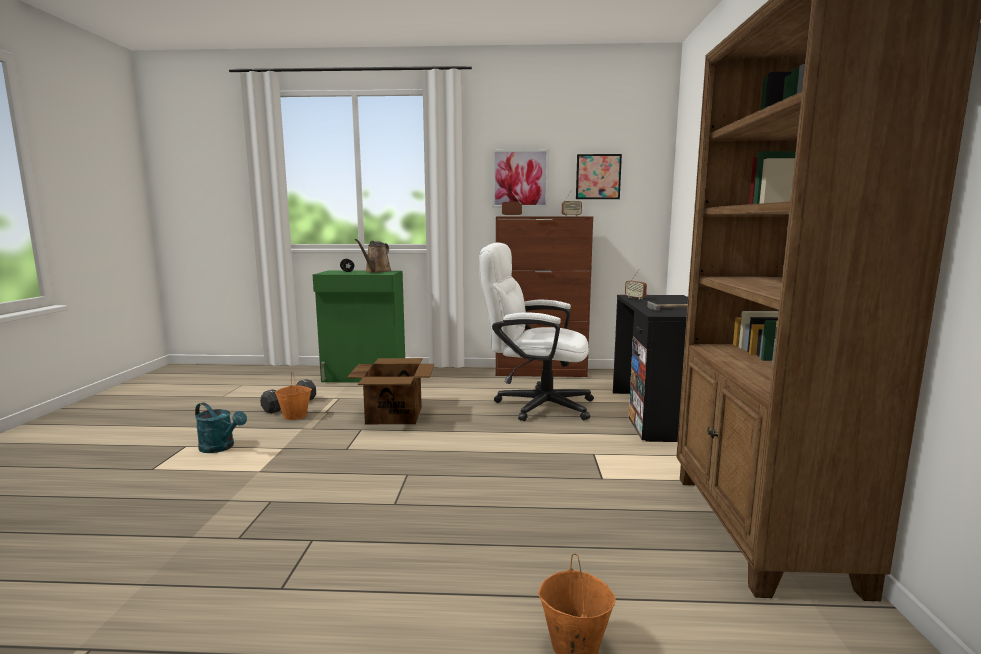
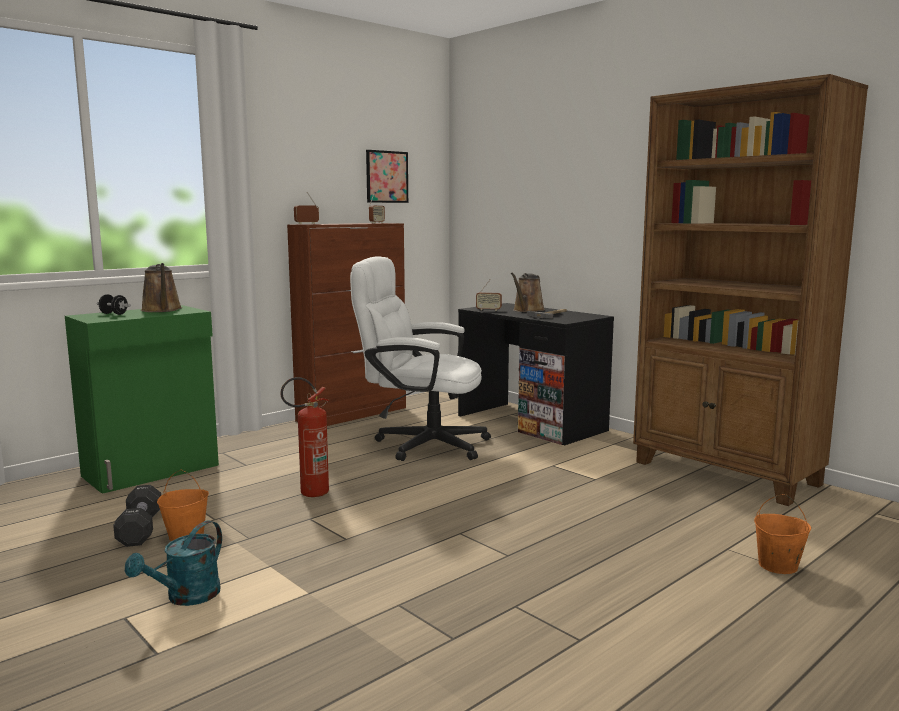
camera: 45 degrees left, 0 degrees up
turquoise watering can [195,402,247,453] -> turquoise watering can turned 135 degrees clockwise [125,520,222,606]
cardboard box [347,358,434,424] -> fire extinguisher [280,377,329,497]
white office chair [479,242,594,421] -> white office chair turned 45 degrees clockwise [350,256,491,461]
picture [492,149,549,208] -> none
none -> brown watering can [511,273,545,312]

